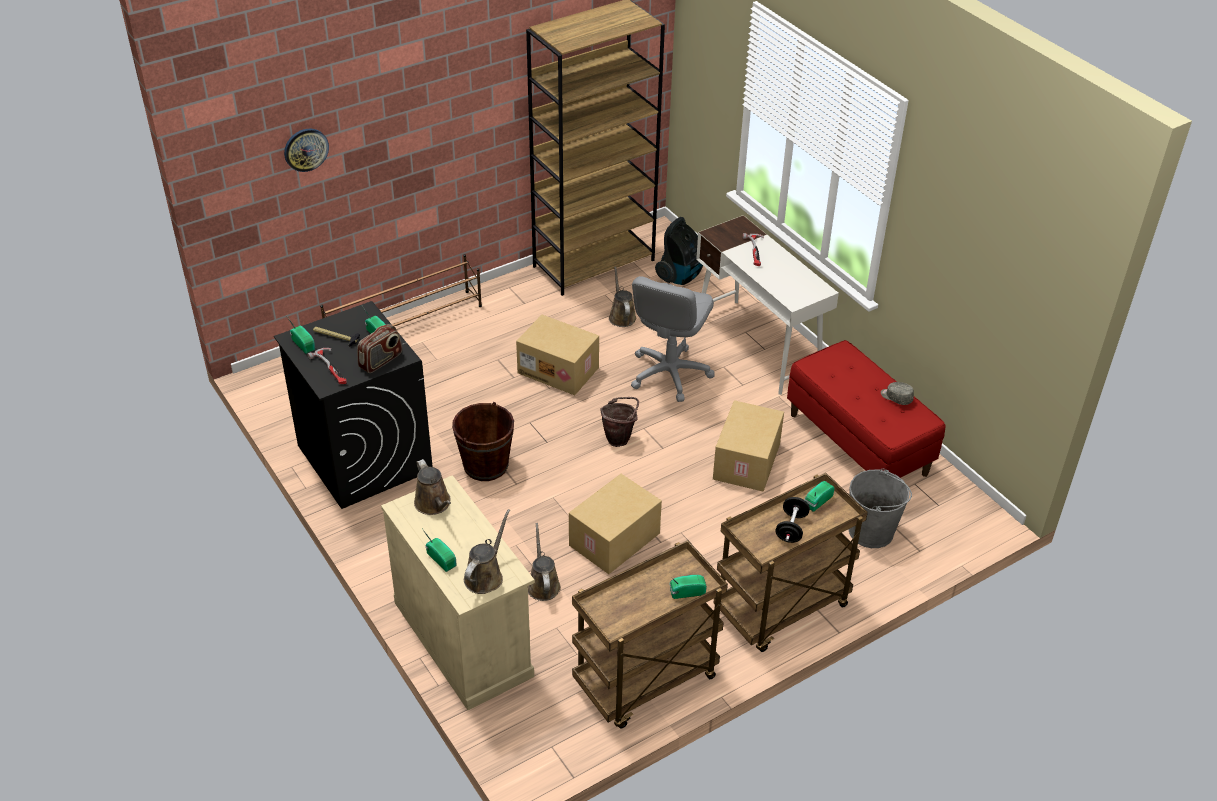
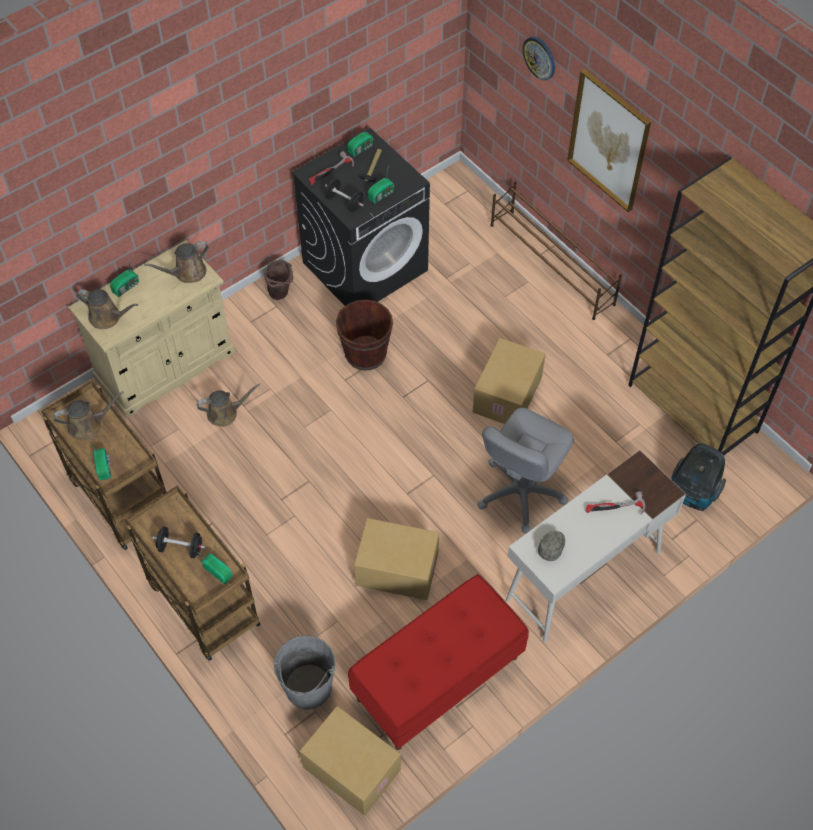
camera: 85 degrees right, 15 degrees up
radio [357,324,402,373] -> black dumbbell [325,178,364,212]
cardboard box [569,474,662,574] -> cardboard box moved to [300,706,401,816]
brown bucket [600,397,639,447] -> brown bucket moved to [264,260,293,300]
brown watering can [609,267,636,327] -> brown watering can moved to [53,391,124,440]
grey office chair [631,276,715,402] -> grey office chair turned 75 degrees counterclockwise [477,408,574,533]
grey cap [881,382,914,405] -> grey cap moved to [538,531,565,561]
none -> picture [567,69,651,212]

